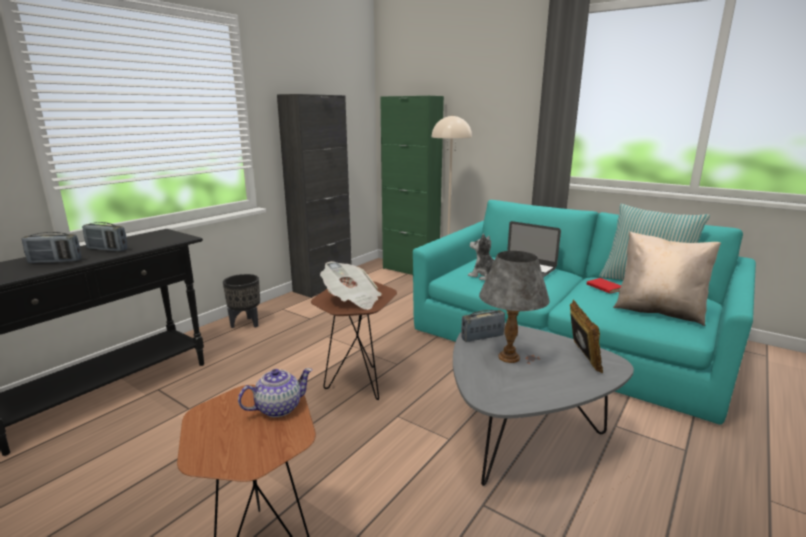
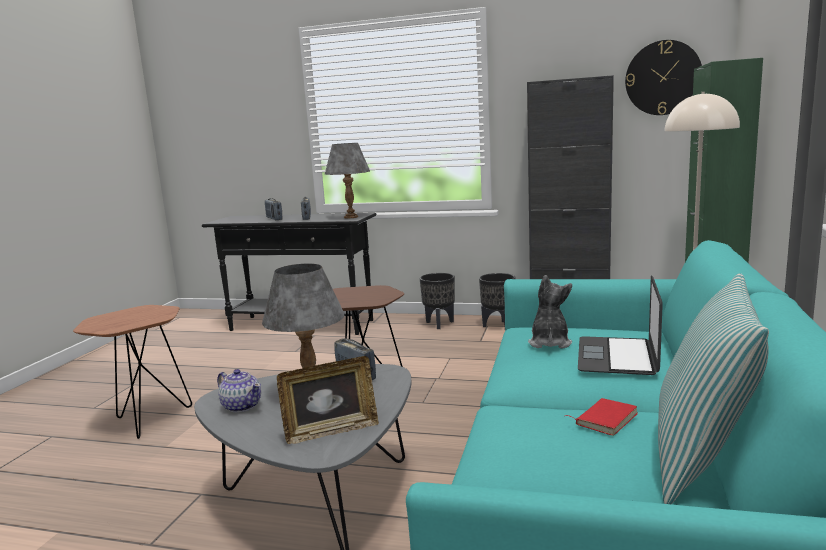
camera: 70 degrees right, 5 degrees down
teapot [238,368,313,417] -> teapot moved to [217,369,261,413]
newspaper [320,261,381,310] -> none
beige pillow [613,231,721,326] -> none
none -> grey table lamp [325,143,370,219]
none -> black planter [479,273,516,327]
none -> wall clock [625,40,702,115]

